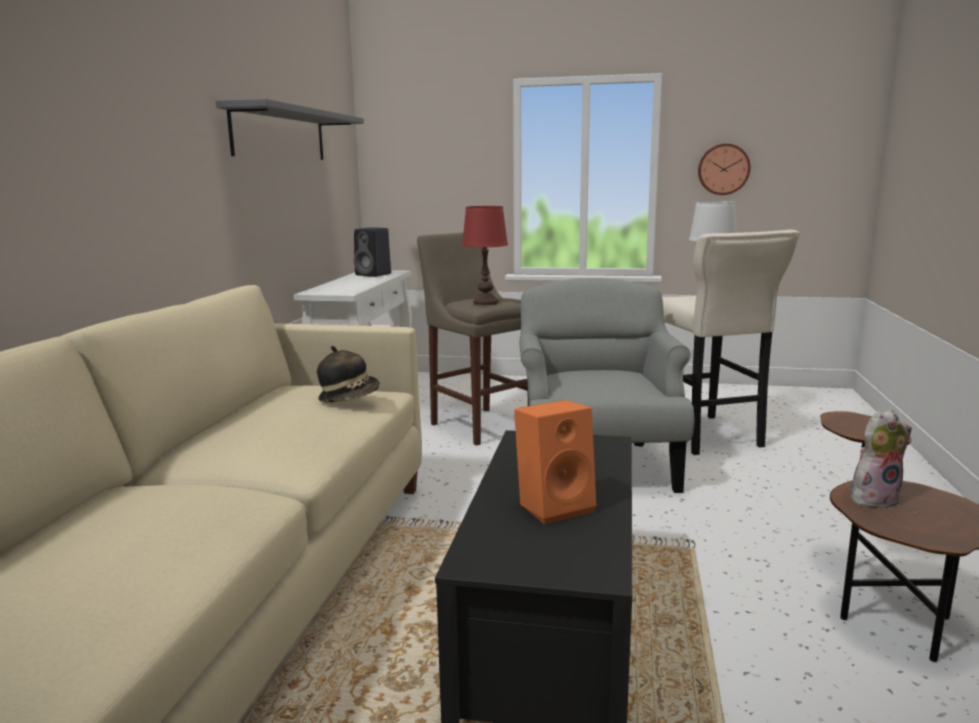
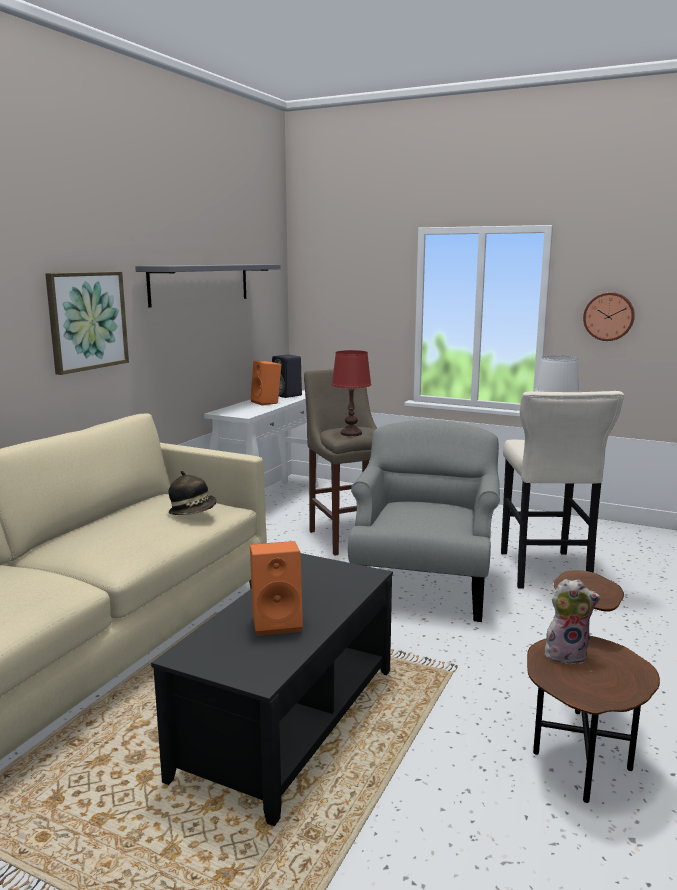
camera: 15 degrees right, 0 degrees up
none -> picture [45,272,129,375]
none -> orange speaker [250,361,281,406]

